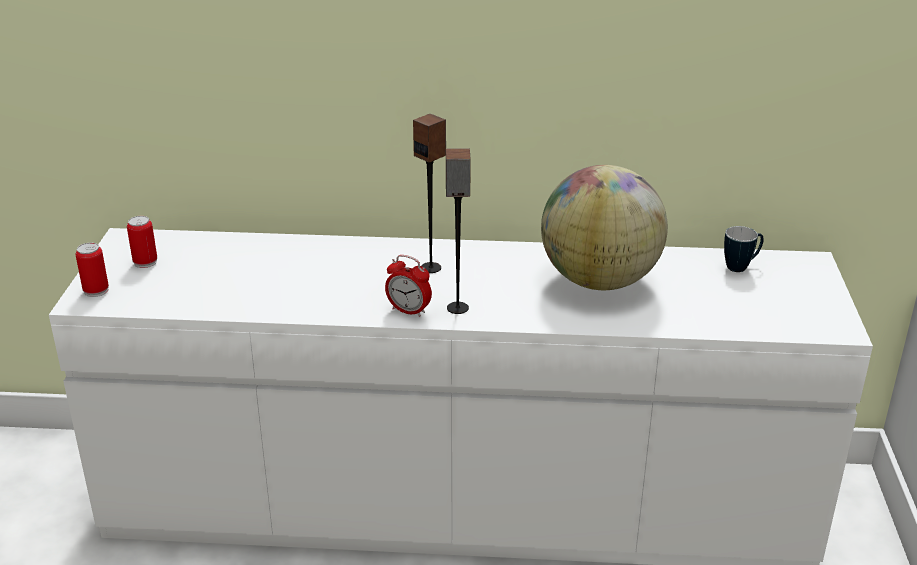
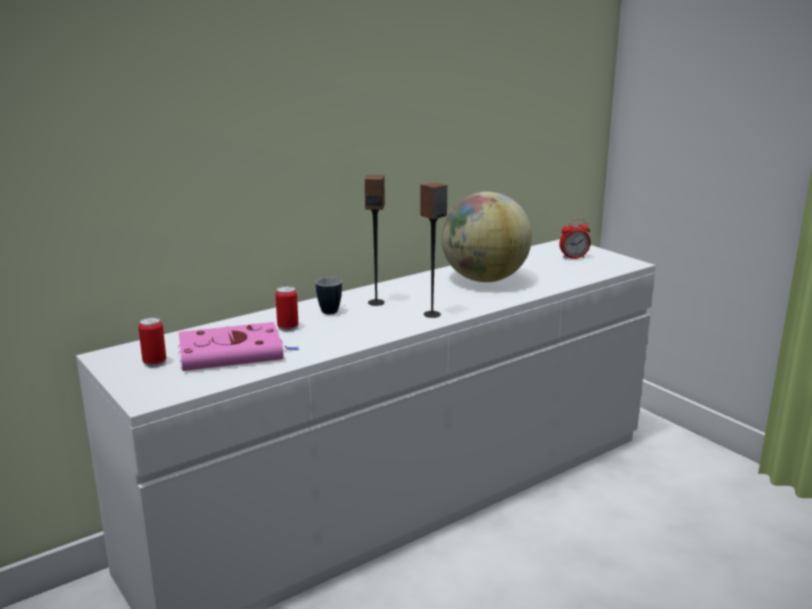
camera: 40 degrees left, 10 degrees down
can [76,243,109,297] -> can moved to [275,286,298,331]
alarm clock [385,255,432,317] -> alarm clock moved to [559,218,591,260]
mug [724,226,764,272] -> mug moved to [316,277,342,314]
none -> pink book [178,322,299,371]

